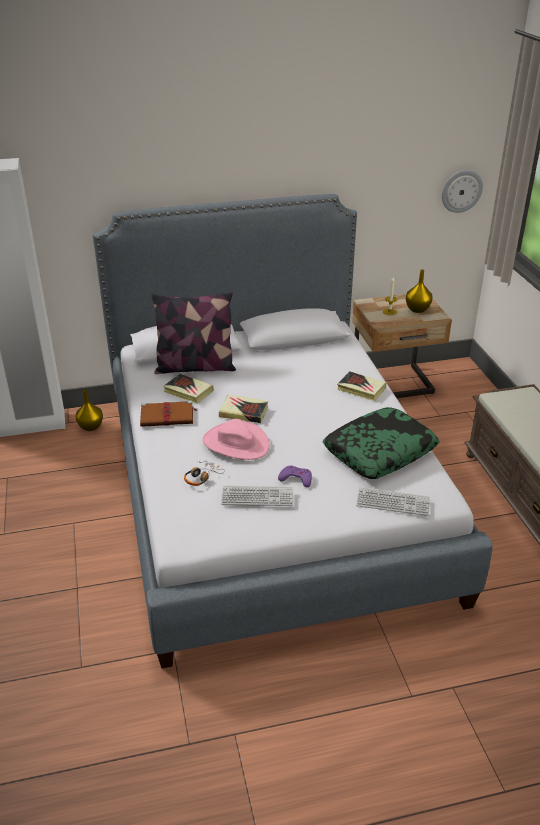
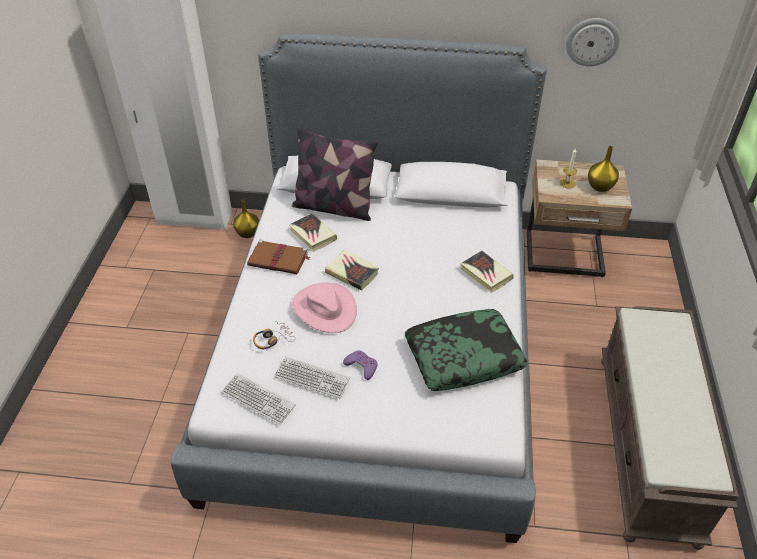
camera: 20 degrees right, 10 degrees up
keyboard [356,487,430,516] -> keyboard moved to [221,373,296,425]
wall clock [442,170,483,213] -> wall clock moved to [566,18,620,67]

